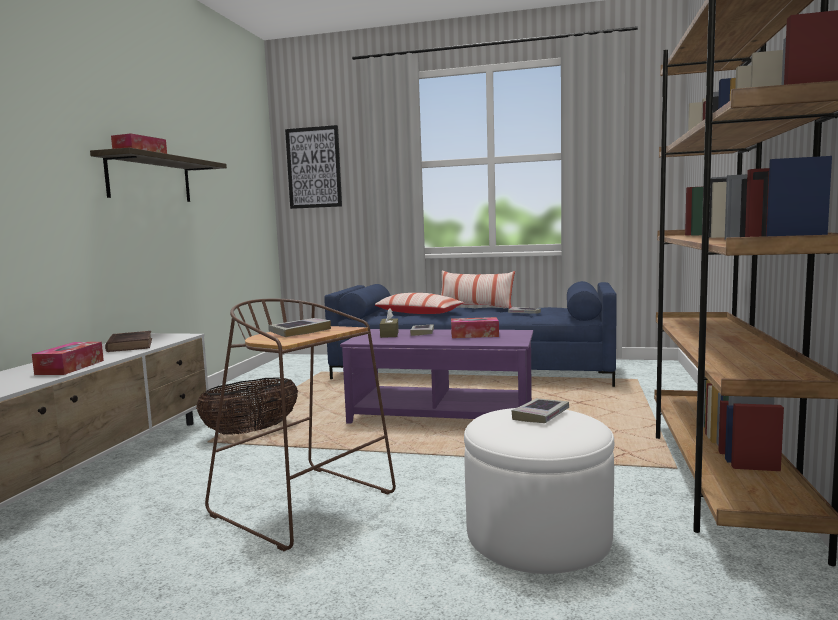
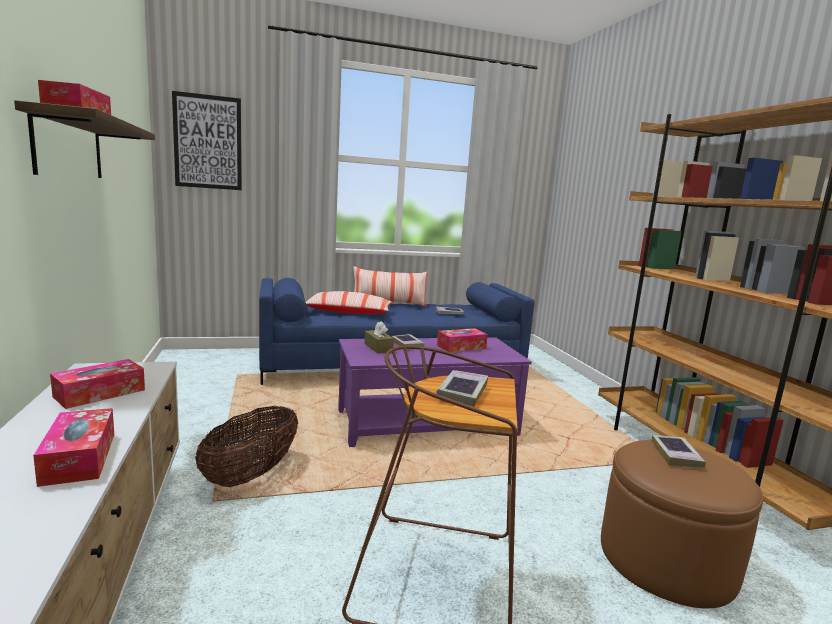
camera: 30 degrees left, 5 degrees up
brown book [105,331,152,352] -> tissue box [50,359,145,409]
white ottoman [464,408,614,574] -> brown ottoman [601,440,763,608]

